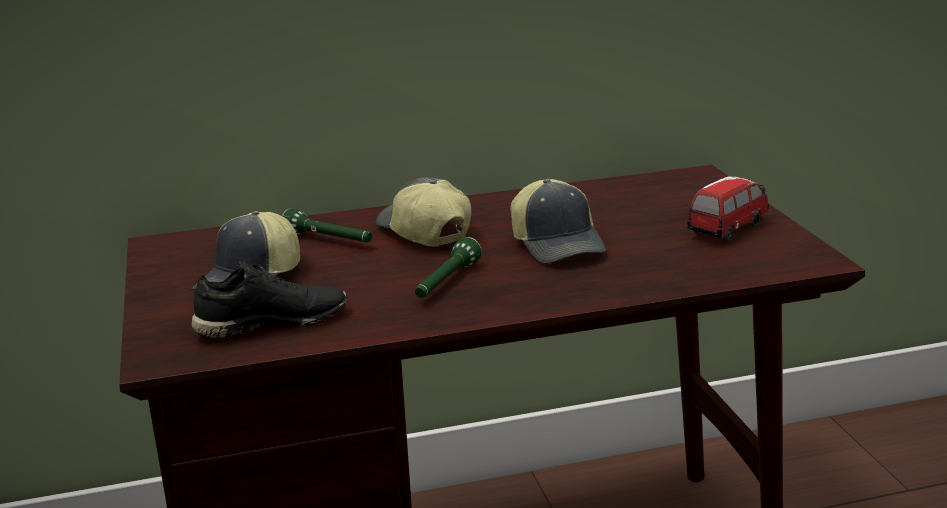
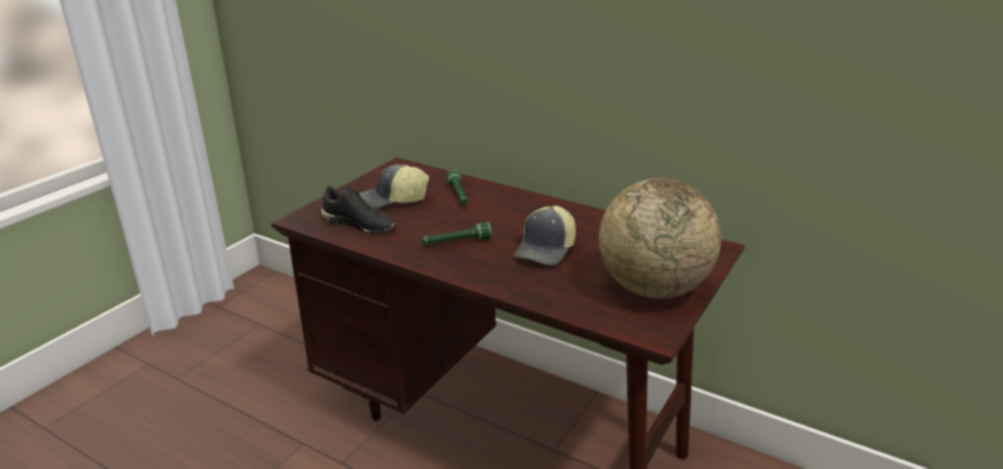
camera: 45 degrees right, 5 degrees up
cap [376,177,471,247] -> none
toy car [687,177,769,242] -> globe [599,178,721,299]

